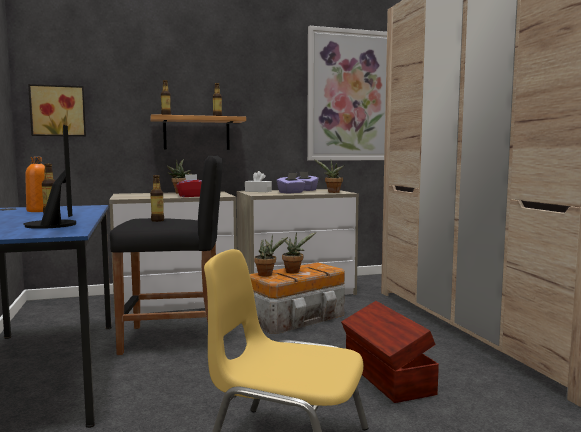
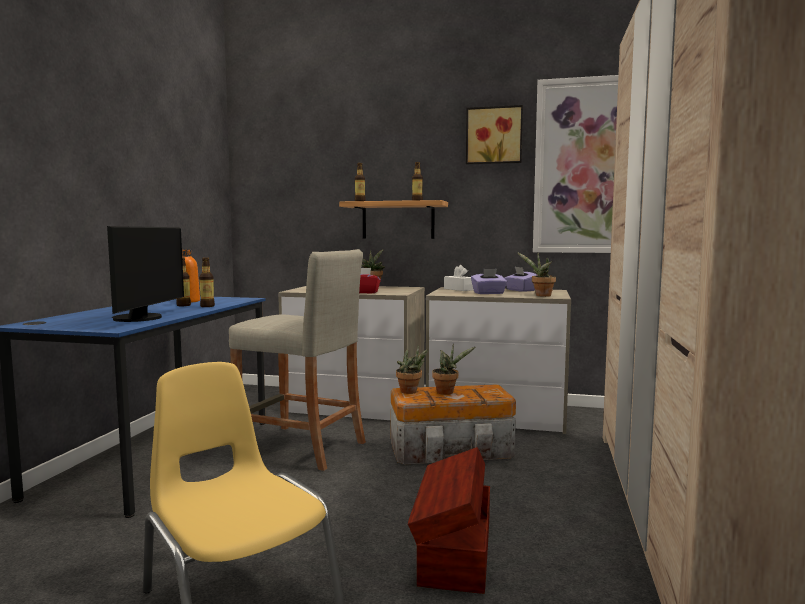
camera: 30 degrees right, 0 degrees up
picture [28,84,86,137] -> picture moved to [466,105,523,164]
black stool [110,156,222,355] -> beige stool [229,249,366,471]
bottle [150,175,164,222] -> bottle moved to [199,257,215,307]

